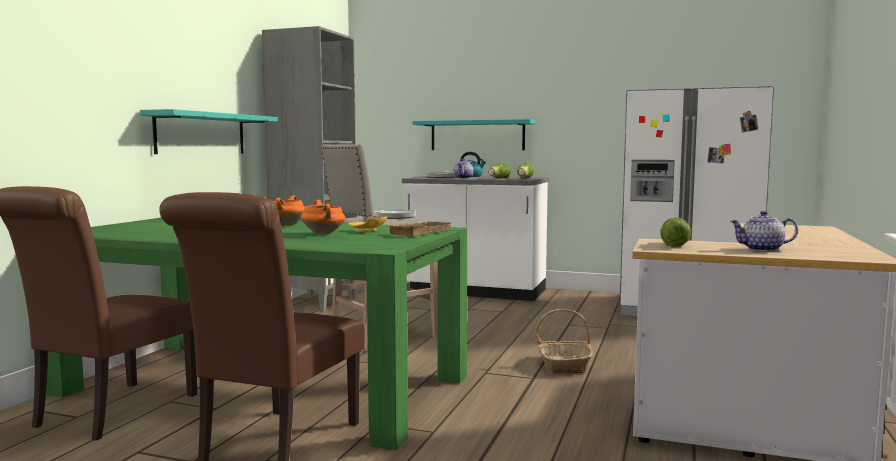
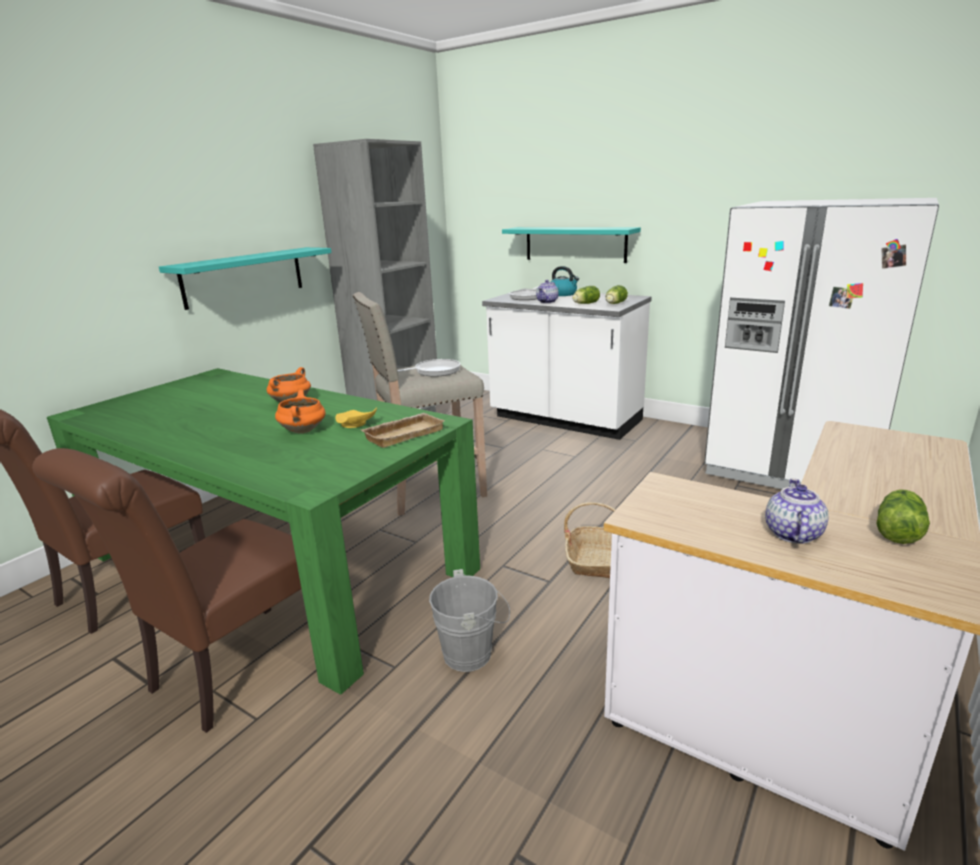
camera: 15 degrees right, 15 degrees up
lettuce [660,217,691,247] -> lettuce moved to [876,490,930,544]
teapot [730,211,798,251] -> teapot turned 90 degrees clockwise [765,478,829,544]
none -> grey bucket [429,569,510,672]

